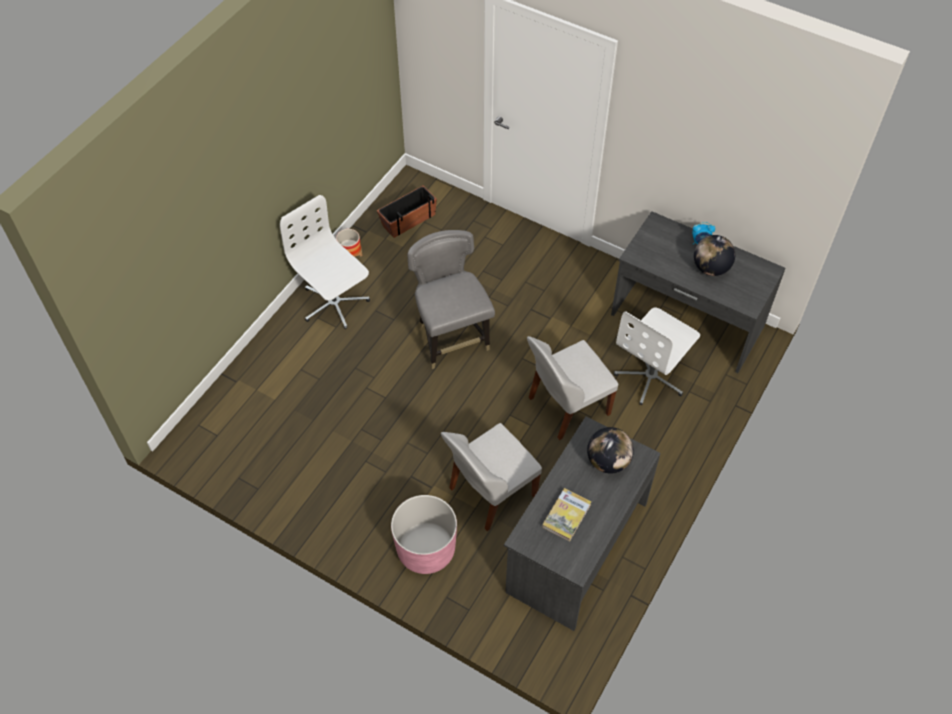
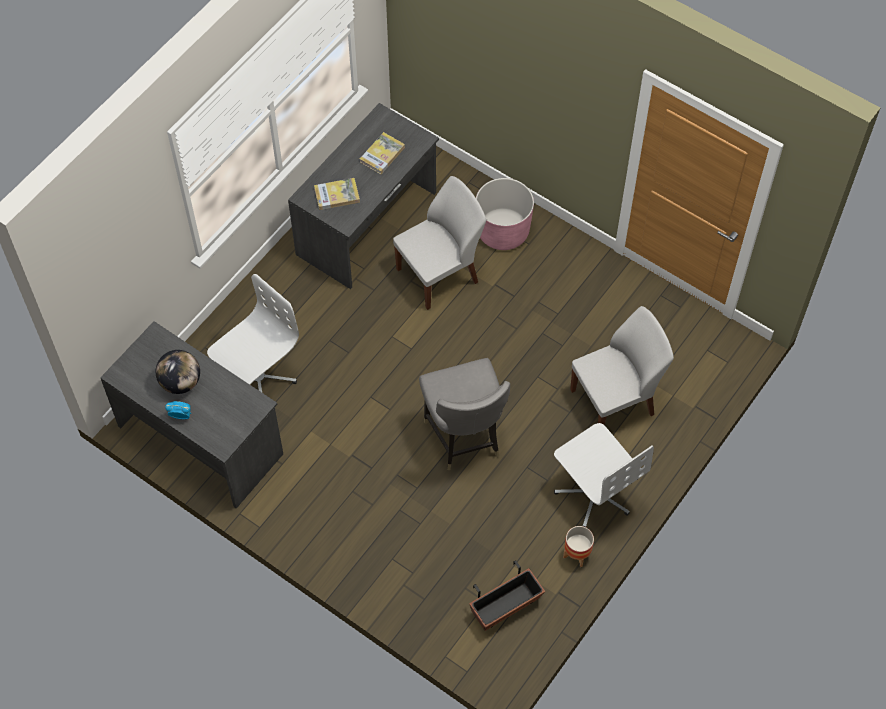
camera: 175 degrees left, 5 degrees up
white chair [527,336,618,440] -> white chair moved to [570,306,674,426]
globe [587,427,634,474] -> book [314,178,360,210]

